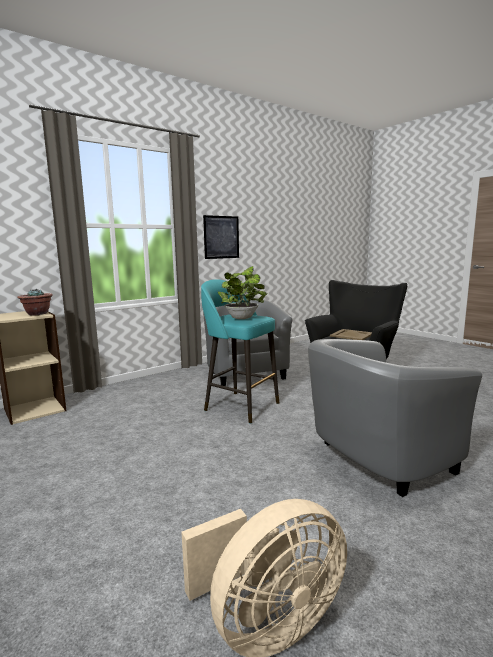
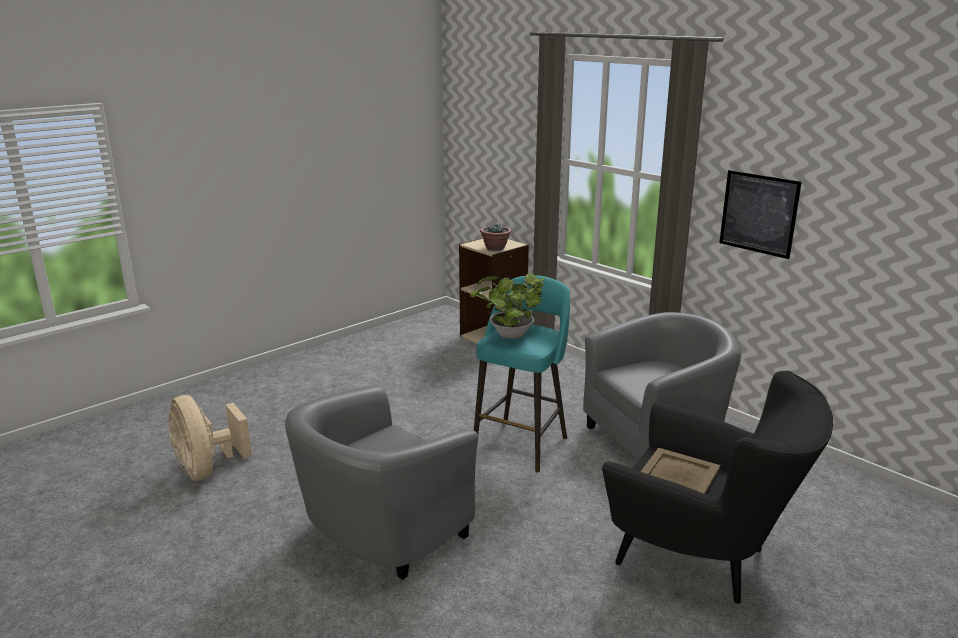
camera: 85 degrees right, 10 degrees up
grey armchair [308,339,482,497] -> grey armchair turned 105 degrees counterclockwise [285,385,479,580]

